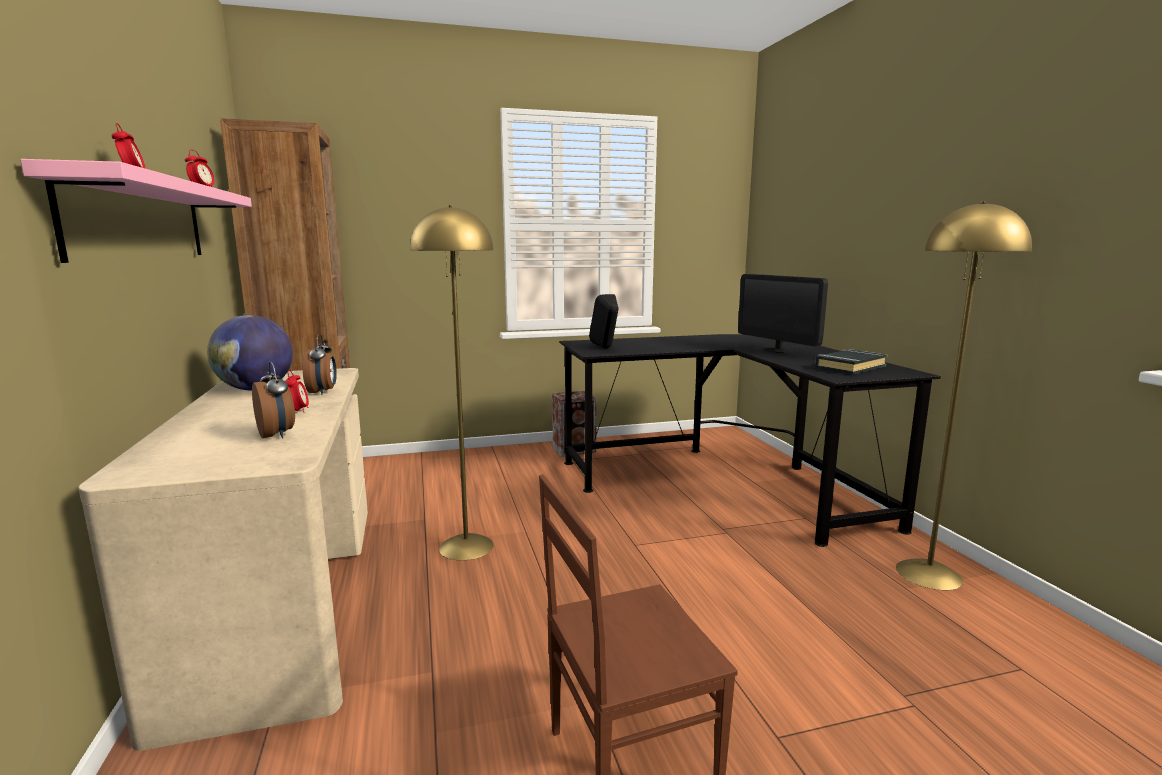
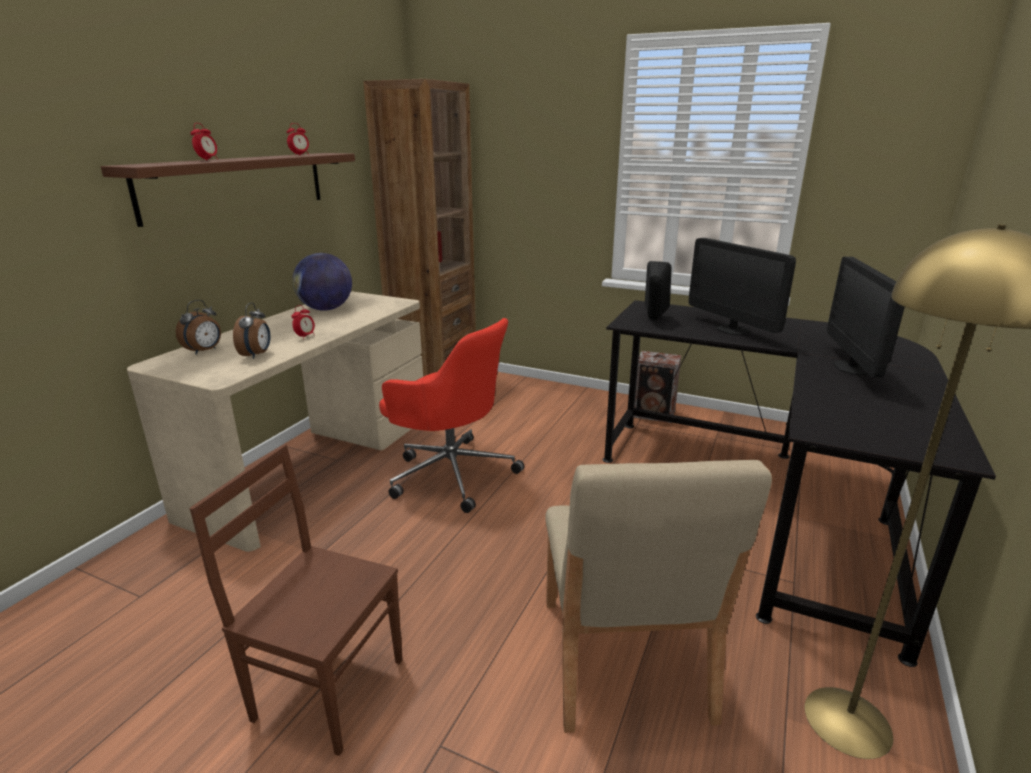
camera: 40 degrees right, 10 degrees up
pink shelf [20,159,252,263] -> brown shelf [101,153,355,227]
alarm clock [303,334,337,395] -> alarm clock moved to [176,300,221,355]
yellow floor lamp [410,205,494,560] -> red office chair [379,318,524,513]
black book [814,349,887,375] -> none
none -> beige chair [545,460,772,733]
none -> monitor [689,238,796,335]

